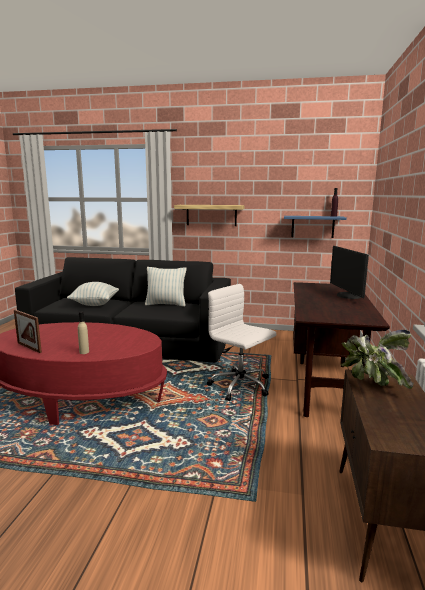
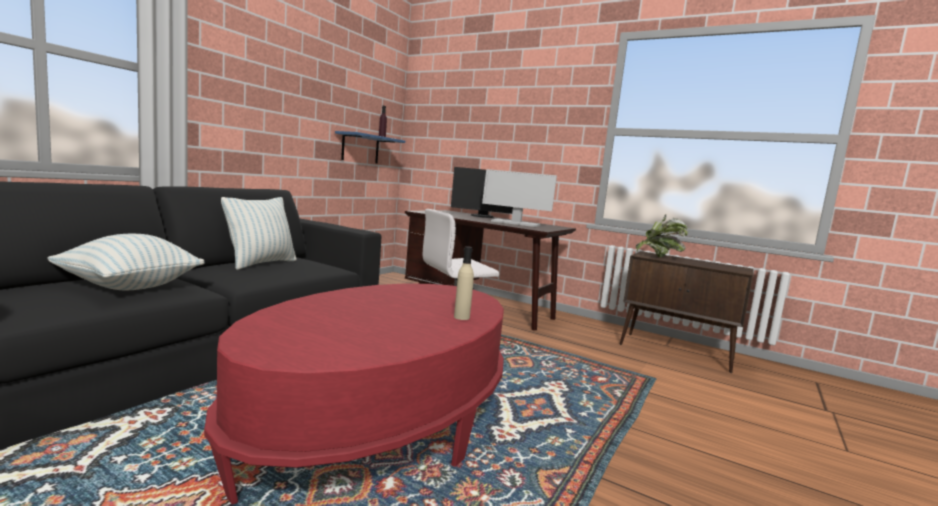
camera: 70 degrees left, 5 degrees down
picture frame [14,309,42,353] -> none
shelf [174,205,245,226] -> none
none -> monitor [482,169,557,227]

